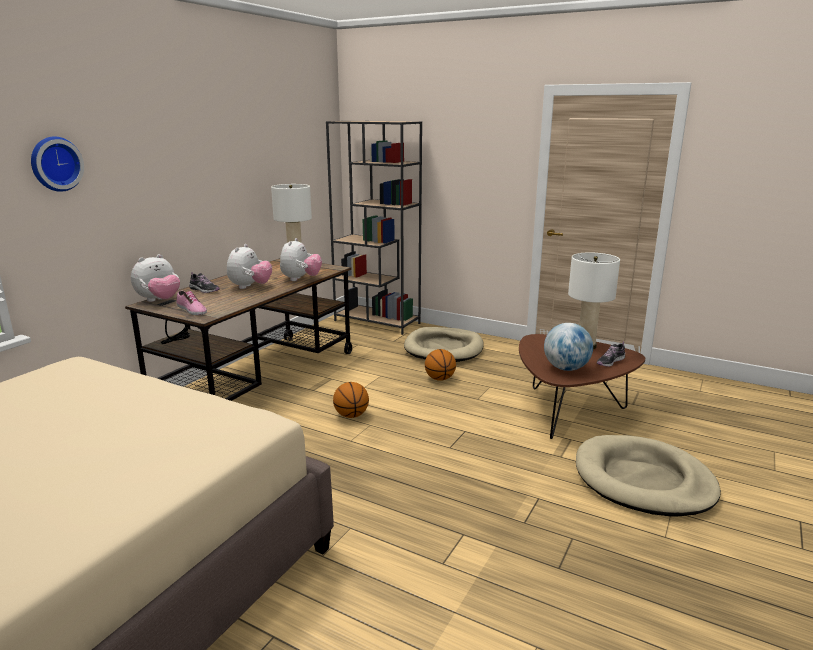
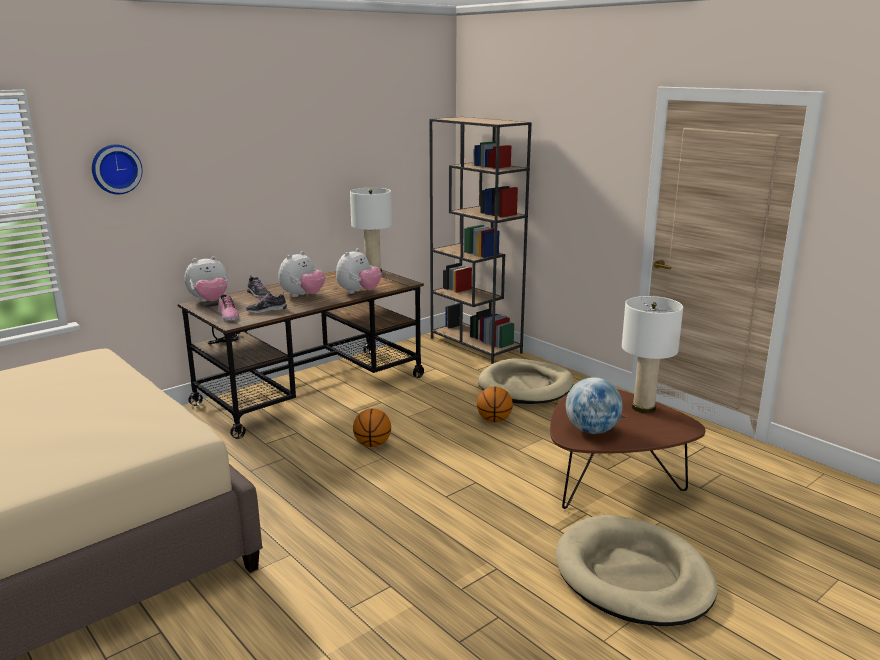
camera: 20 degrees right, 0 degrees up
shoe [597,342,625,367] -> shoe moved to [246,292,287,314]

